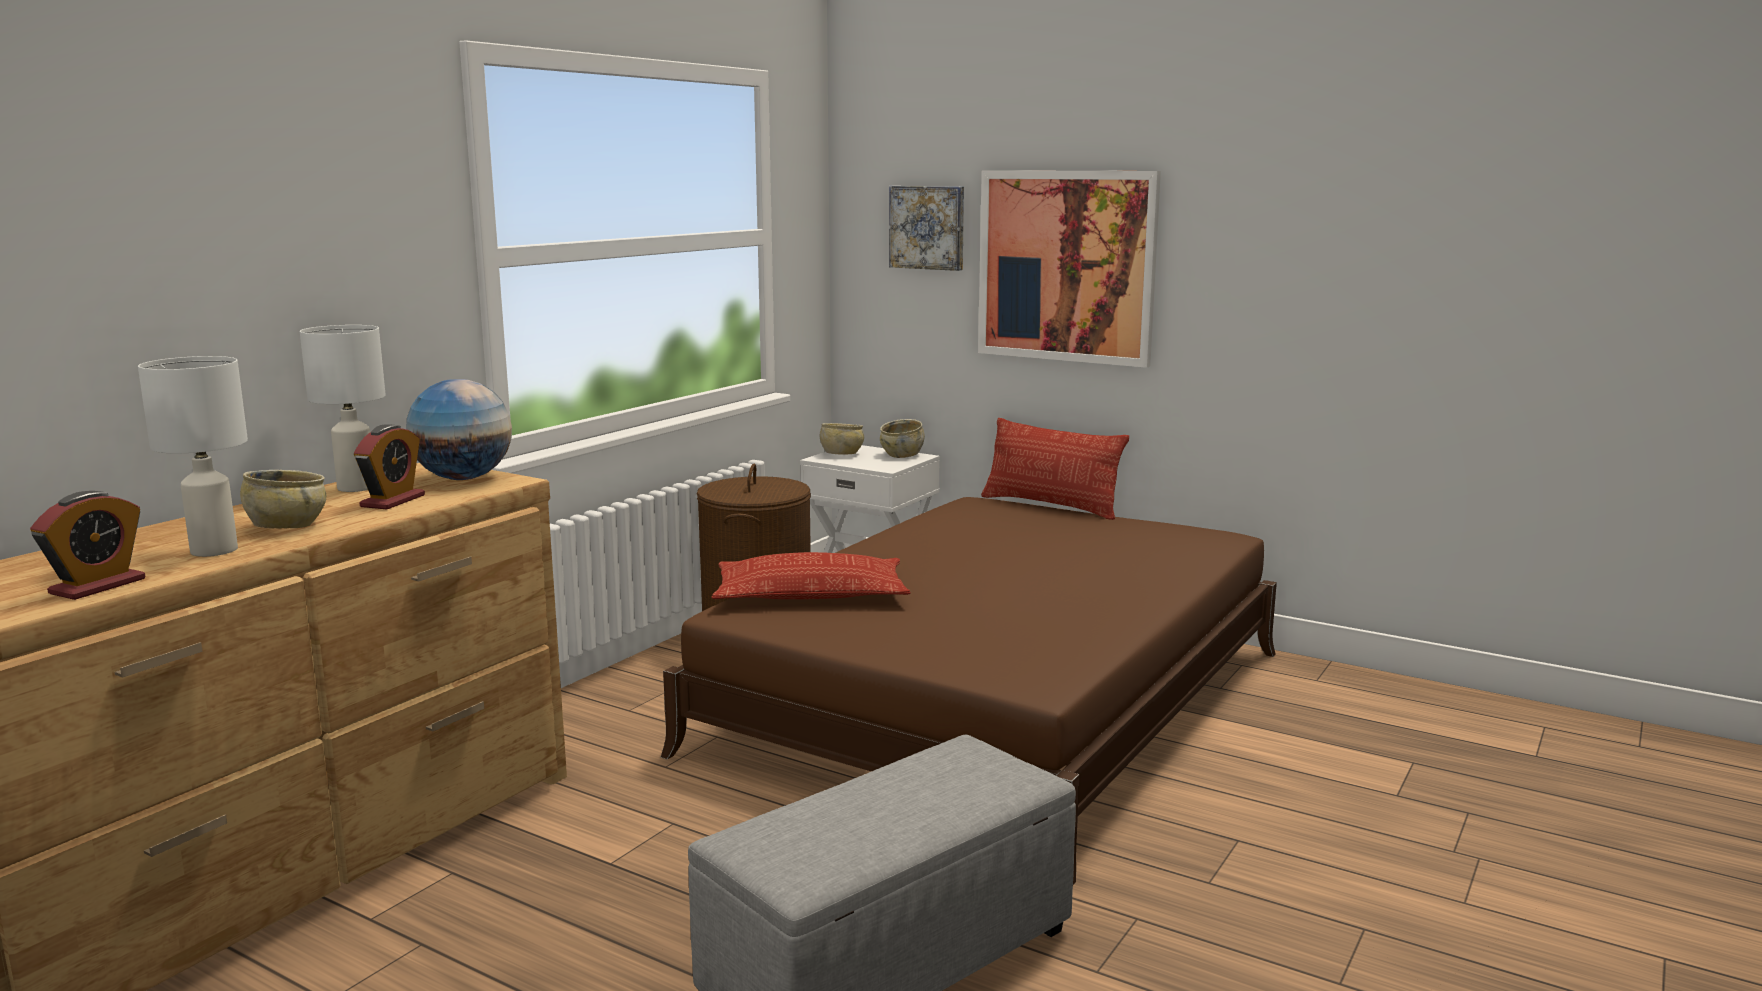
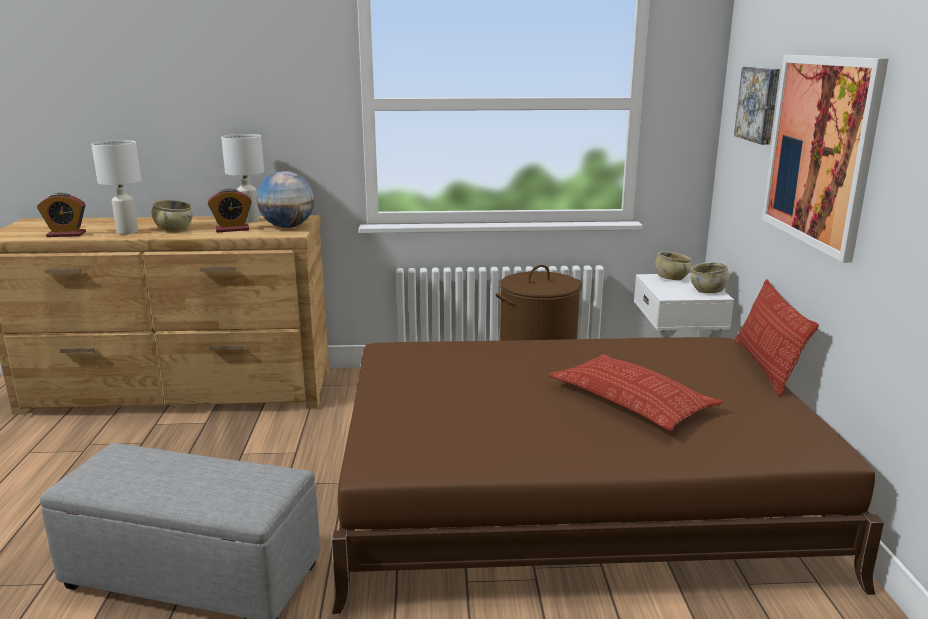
camera: 55 degrees right, 5 degrees up
pillow [711,552,911,599] -> pillow moved to [549,354,723,431]

